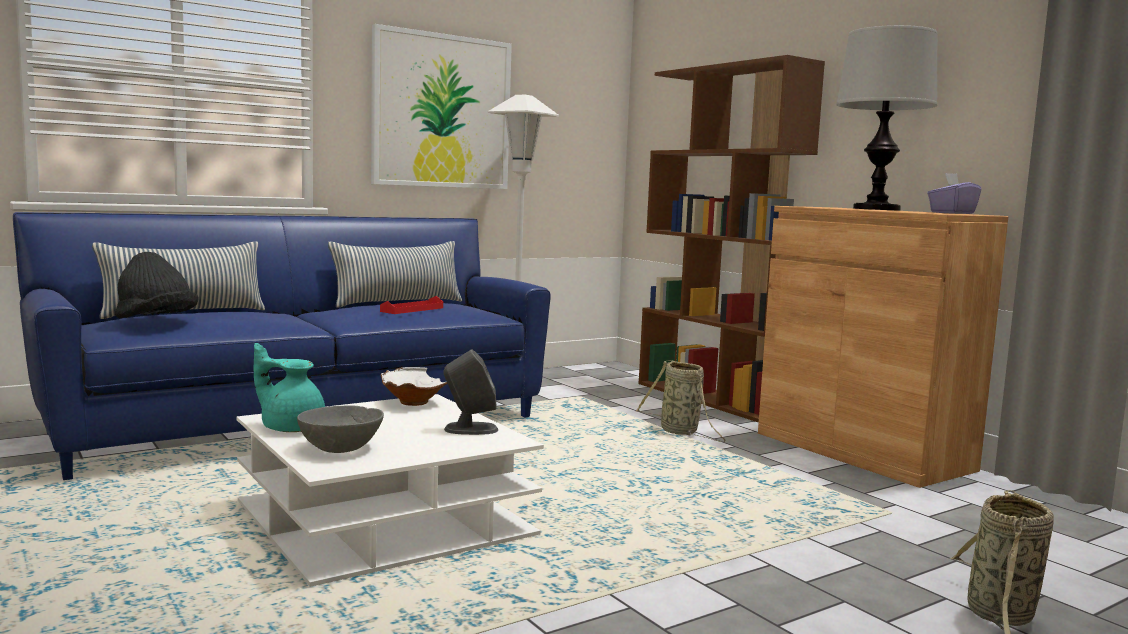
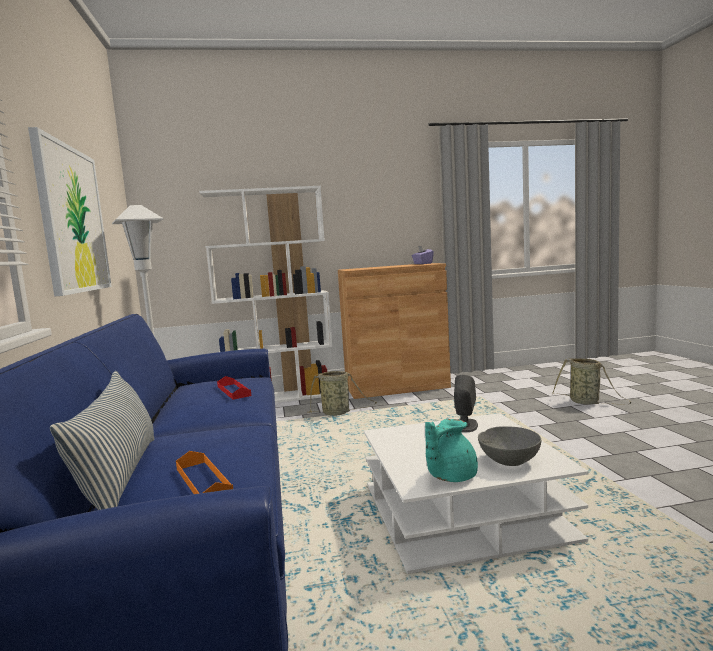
camera: 65 degrees left, 0 degrees up
black hat [115,252,199,318] -> orange tray [176,451,233,494]
pillow [328,241,462,308] -> none
white bowl [381,367,447,406] -> none
brown bookcase [638,55,825,423] -> white bookcase [199,186,333,403]
table lamp [837,25,938,211] -> none

